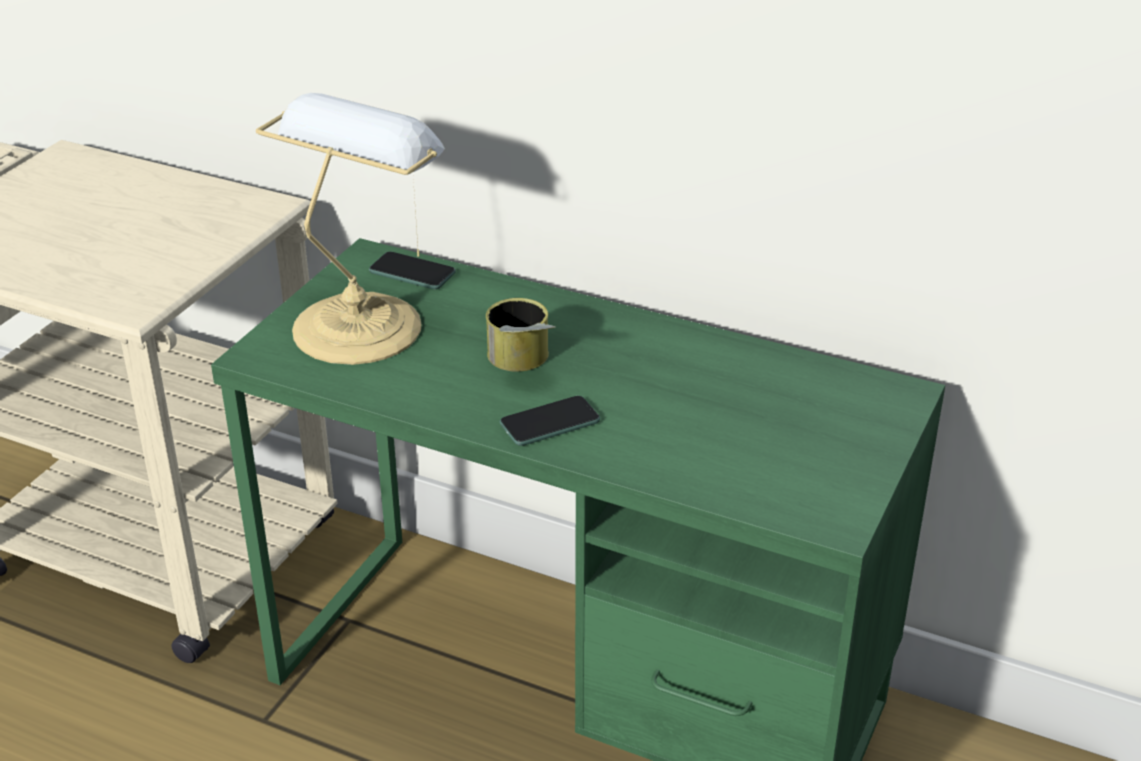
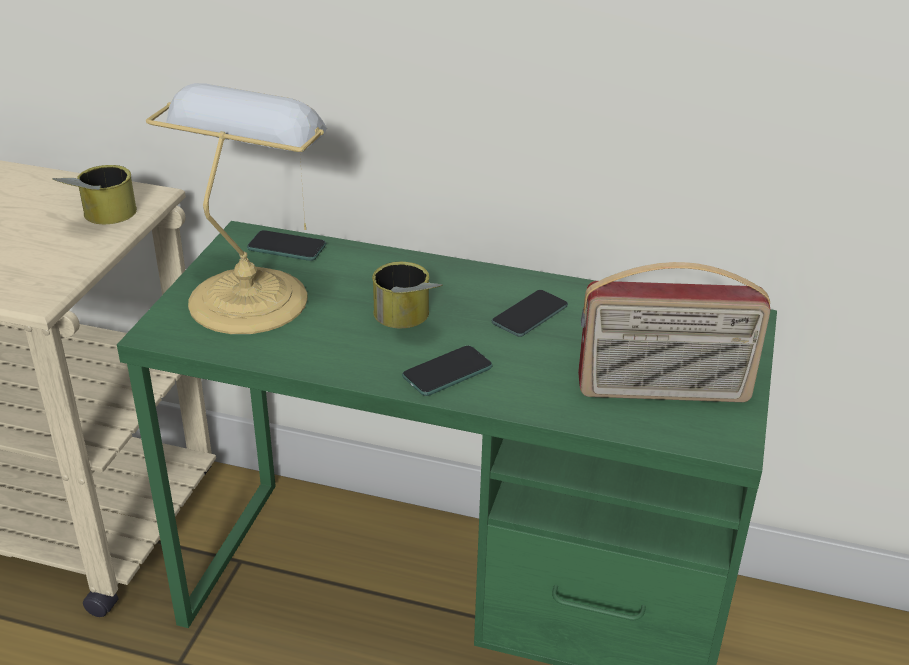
camera: 10 degrees left, 0 degrees up
none -> can [52,165,137,224]
none -> phone [492,290,568,337]
none -> radio [578,262,770,402]

